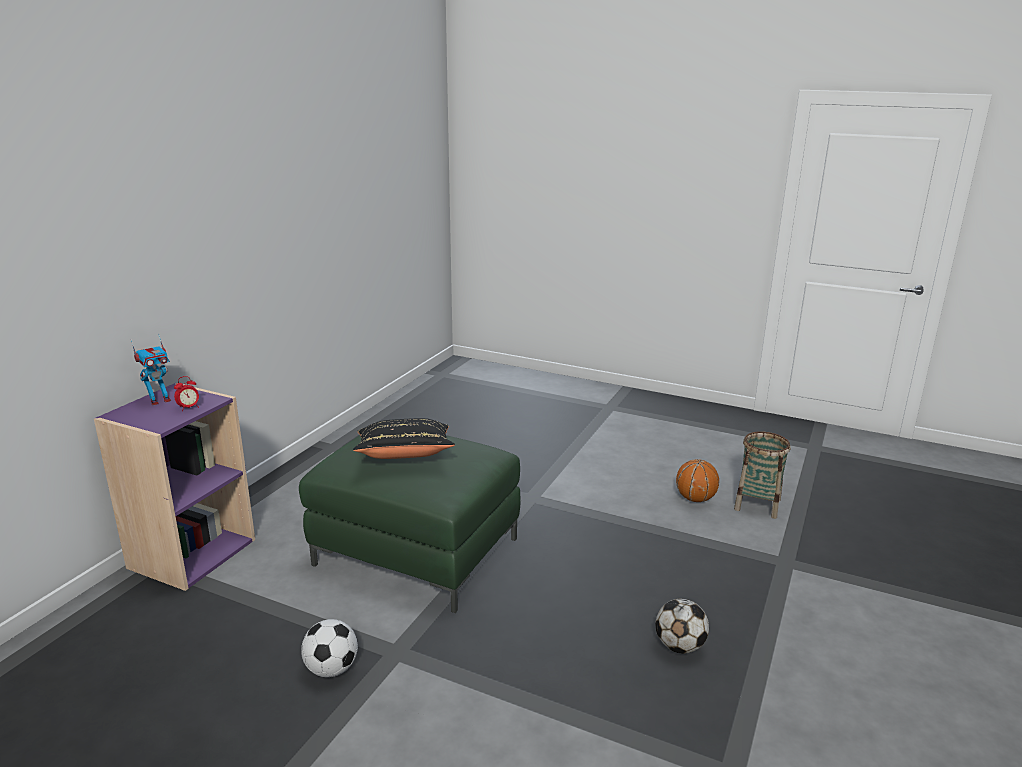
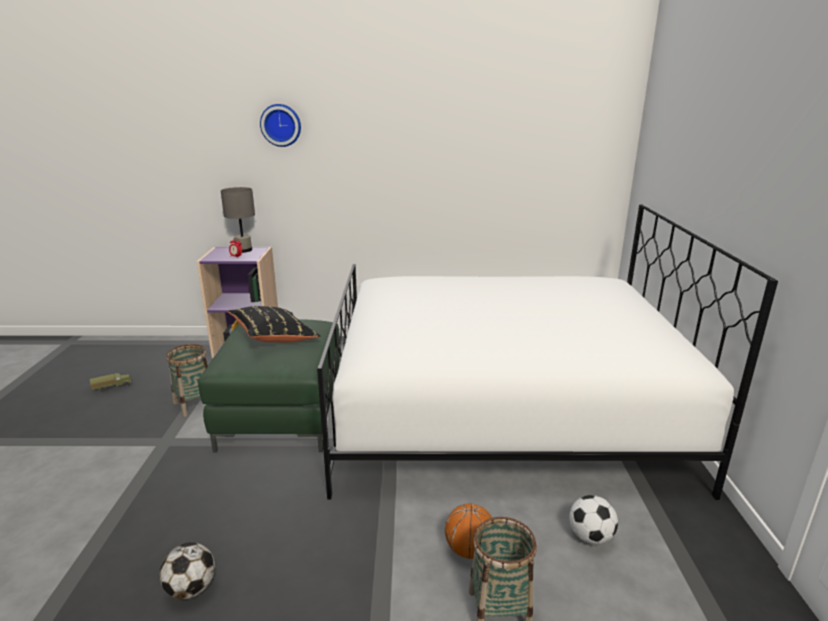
camera: 65 degrees right, 0 degrees up
toy robot [131,334,171,406] -> grey table lamp [221,187,255,253]
football [301,619,358,677] -> football moved to [569,495,618,545]
none -> toy truck [90,373,131,392]
none -> basket [166,344,208,417]
none -> wall clock [260,104,301,147]
none -> white bed [317,205,778,500]

